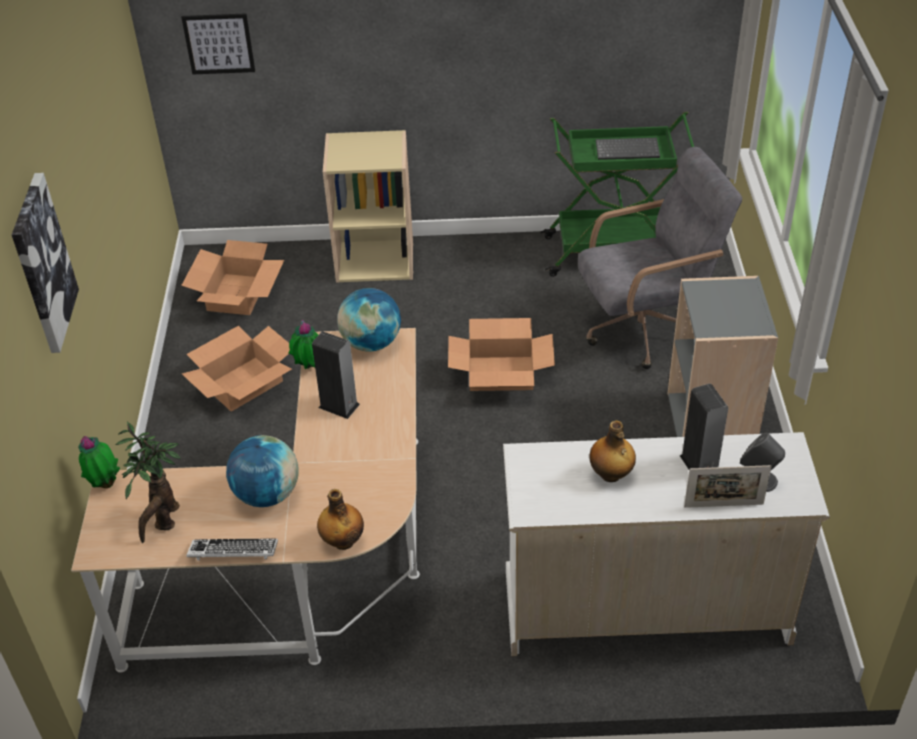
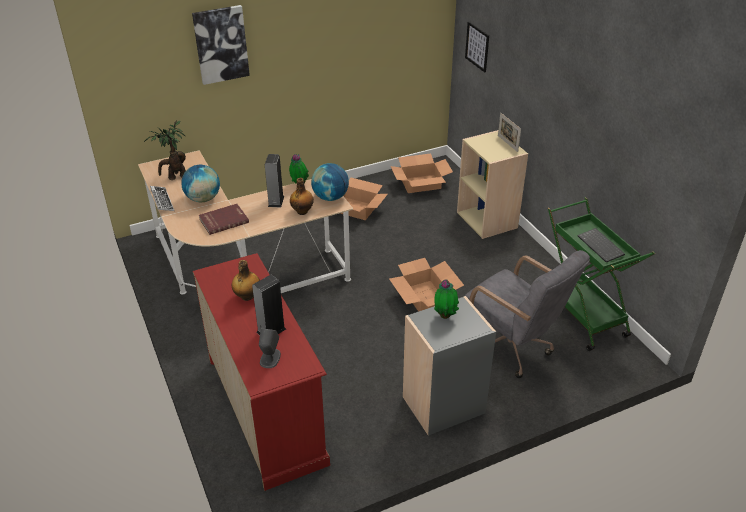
camera: 65 degrees right, 5 degrees down
potted plant [78,436,120,488] -> potted plant moved to [434,279,459,319]
bottle [317,489,364,550] -> bottle moved to [290,178,314,215]
white cabinet [503,432,830,656] -> red cabinet [193,253,330,491]
picture frame [684,465,772,508] -> picture frame moved to [498,113,521,152]
none -> red book [199,204,249,235]

